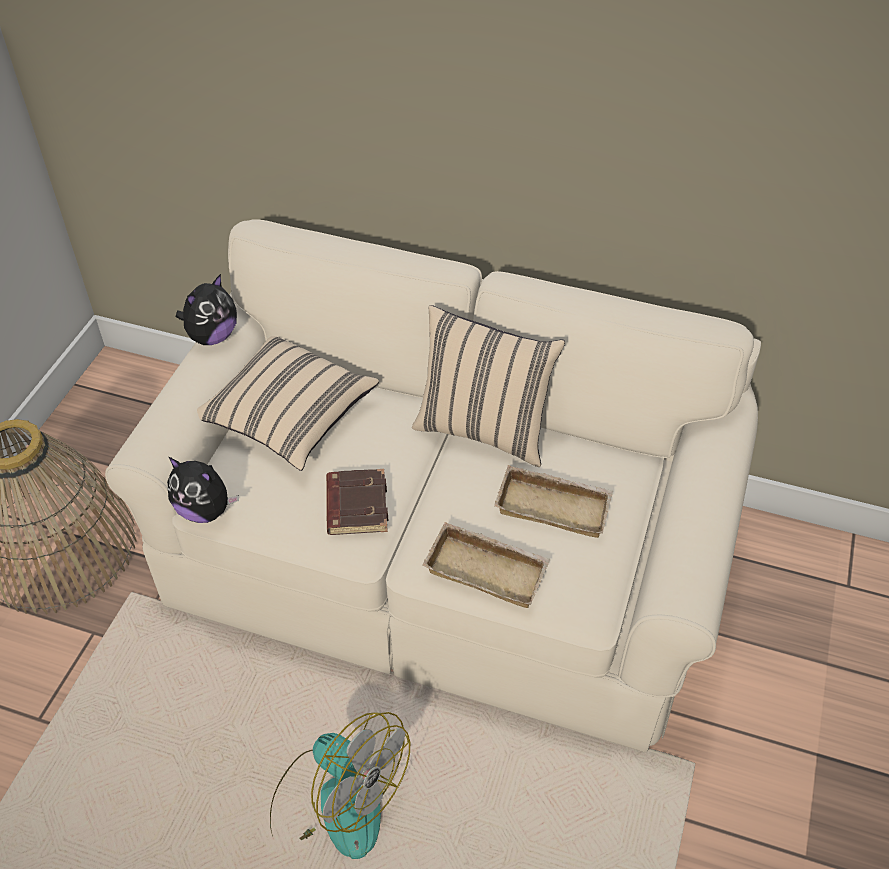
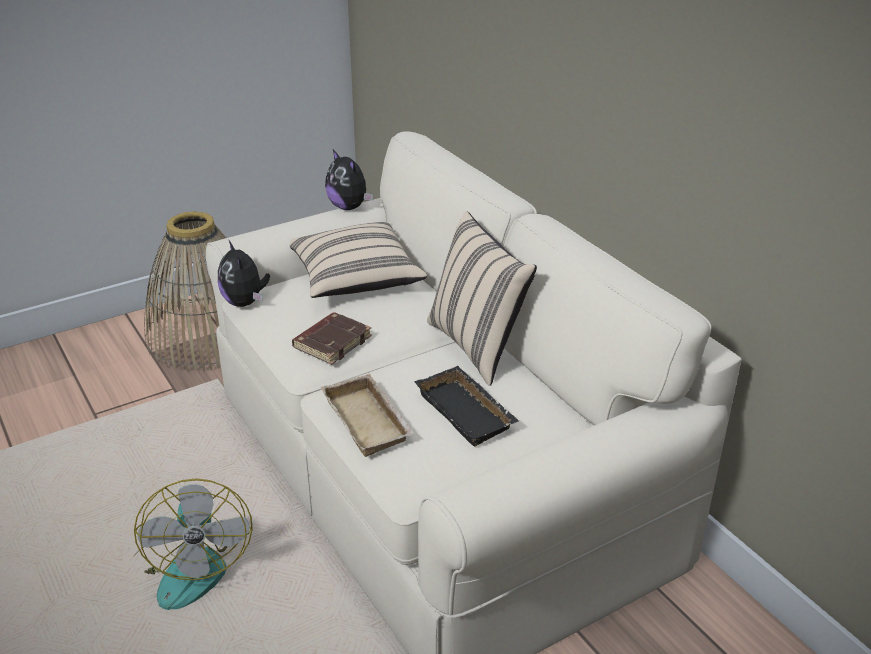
camera: 40 degrees right, 15 degrees down
plush toy [176,274,237,345] -> plush toy turned 60 degrees clockwise [325,150,373,210]
beige tray [494,465,613,538] -> black tray [415,366,519,447]

